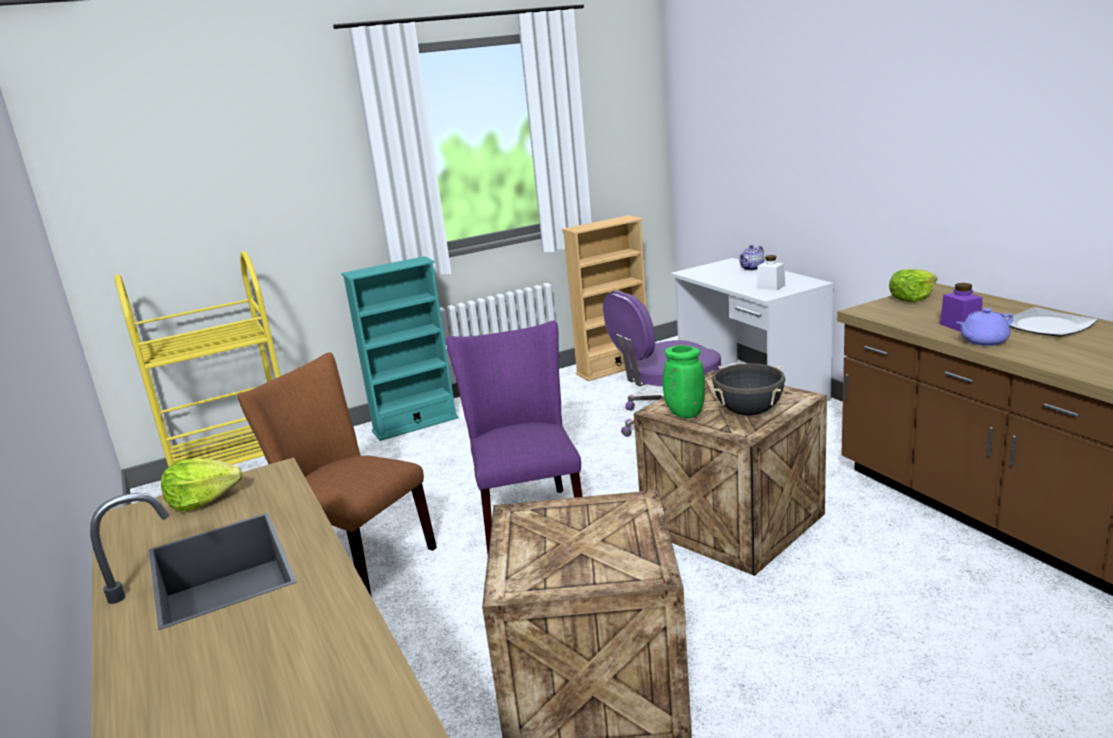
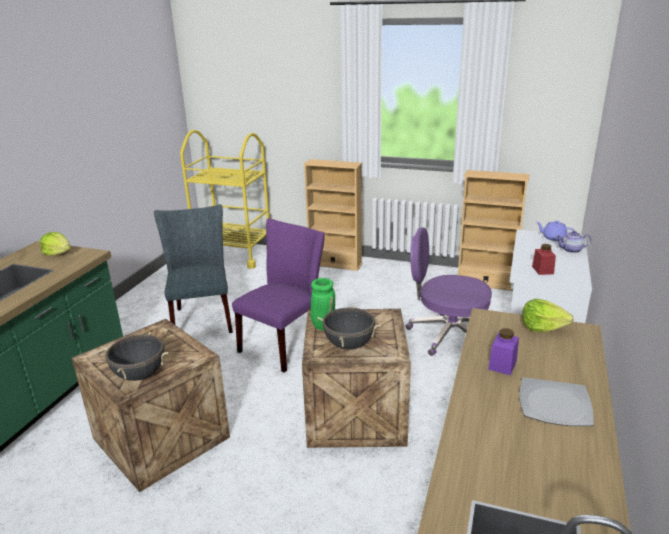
camera: 45 degrees right, 5 degrees up
brown chair [238,352,437,597] -> grey chair [154,204,233,333]
turquoise bookcase [341,256,459,441] -> beige bookcase [303,159,363,271]
white jar [757,255,785,290] -> red jar [532,244,556,275]
purple teapot [956,308,1014,346] -> purple teapot moved to [536,221,574,241]
none -> black cooking pot [102,332,168,381]

